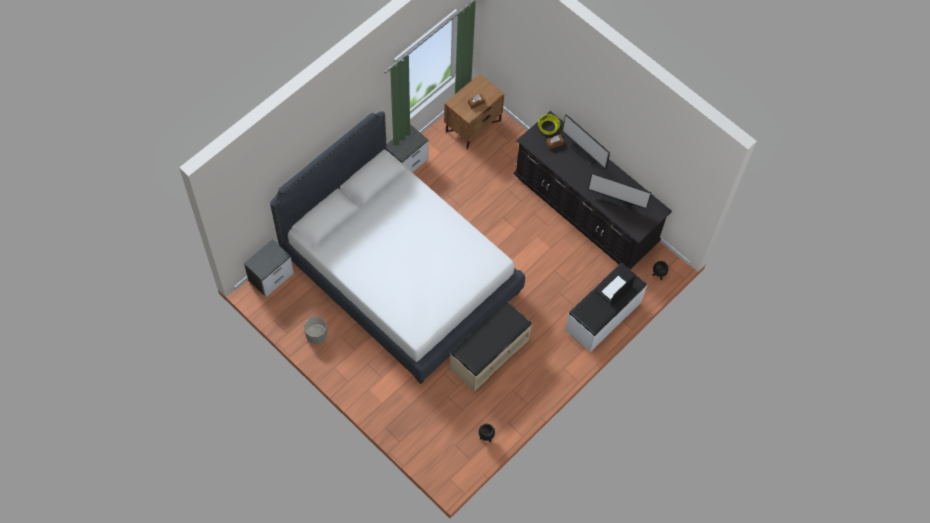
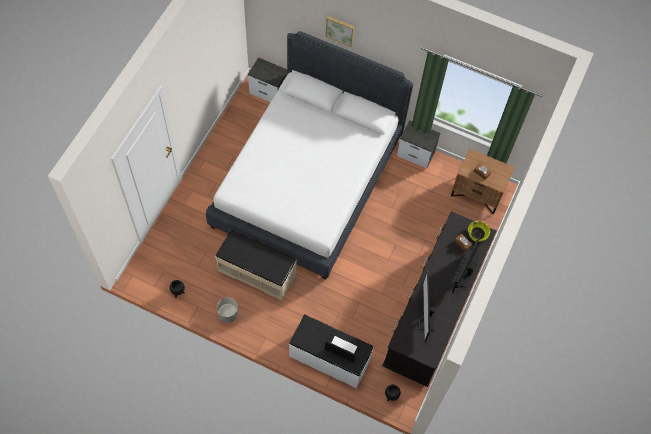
camera: 70 degrees right, 0 degrees up
grey planter [304,317,327,344] -> grey planter moved to [217,297,239,323]
none -> picture [325,16,355,47]

